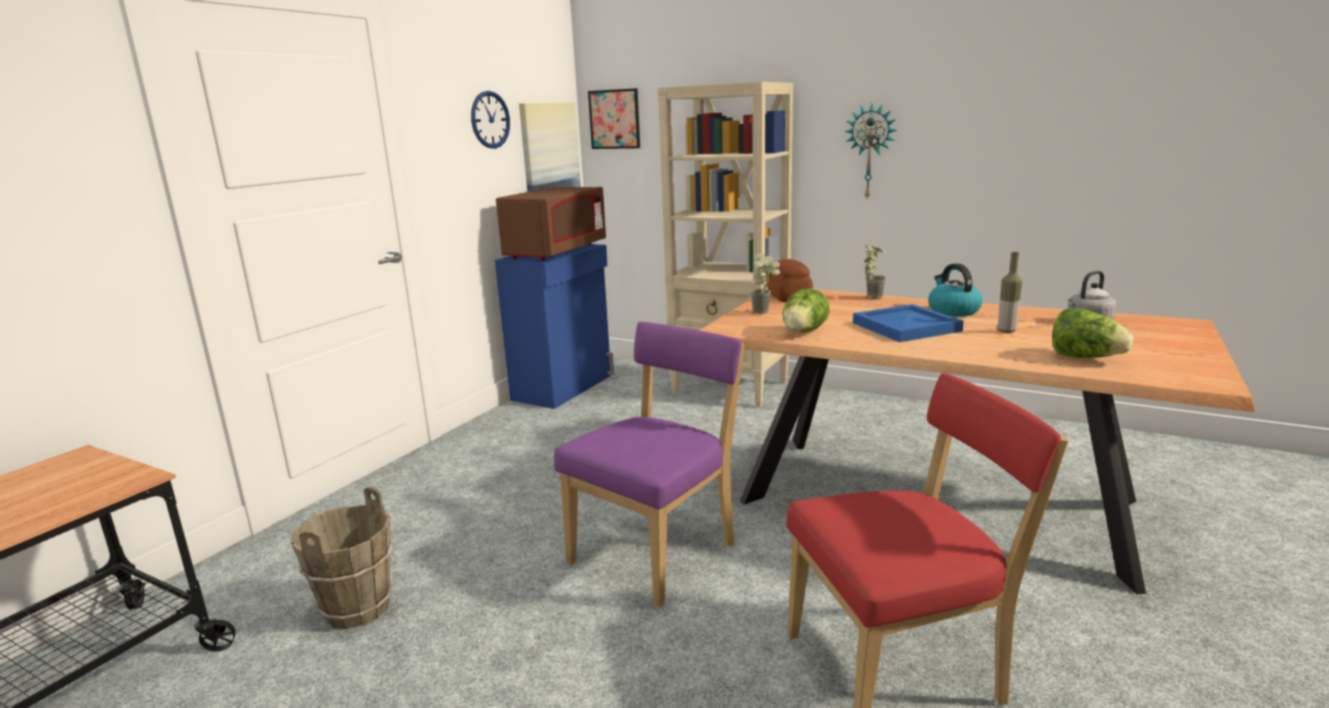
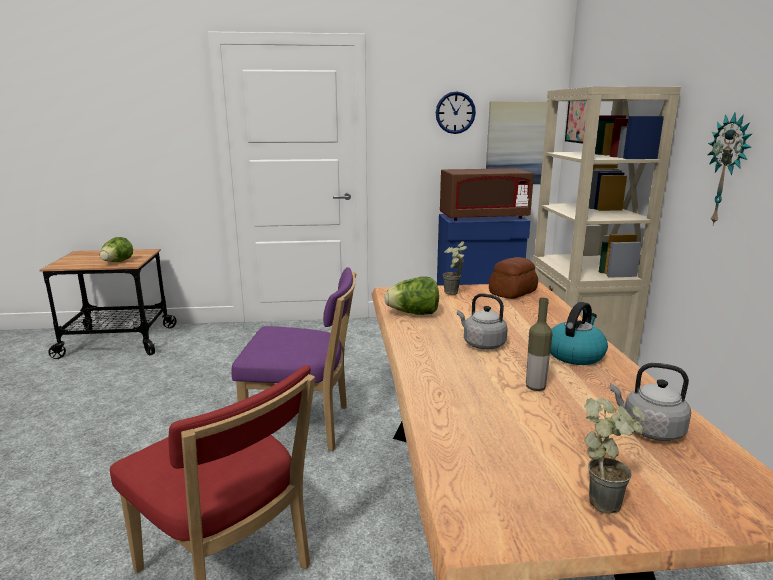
camera: 55 degrees right, 0 degrees up
brown bucket [291,487,393,629] -> none
blue tray [853,304,964,342] -> grey kettle [457,293,508,349]
potted plant [863,245,886,300] -> potted plant moved to [584,398,645,514]
lettuce [1052,308,1133,358] -> lettuce moved to [100,237,133,262]

